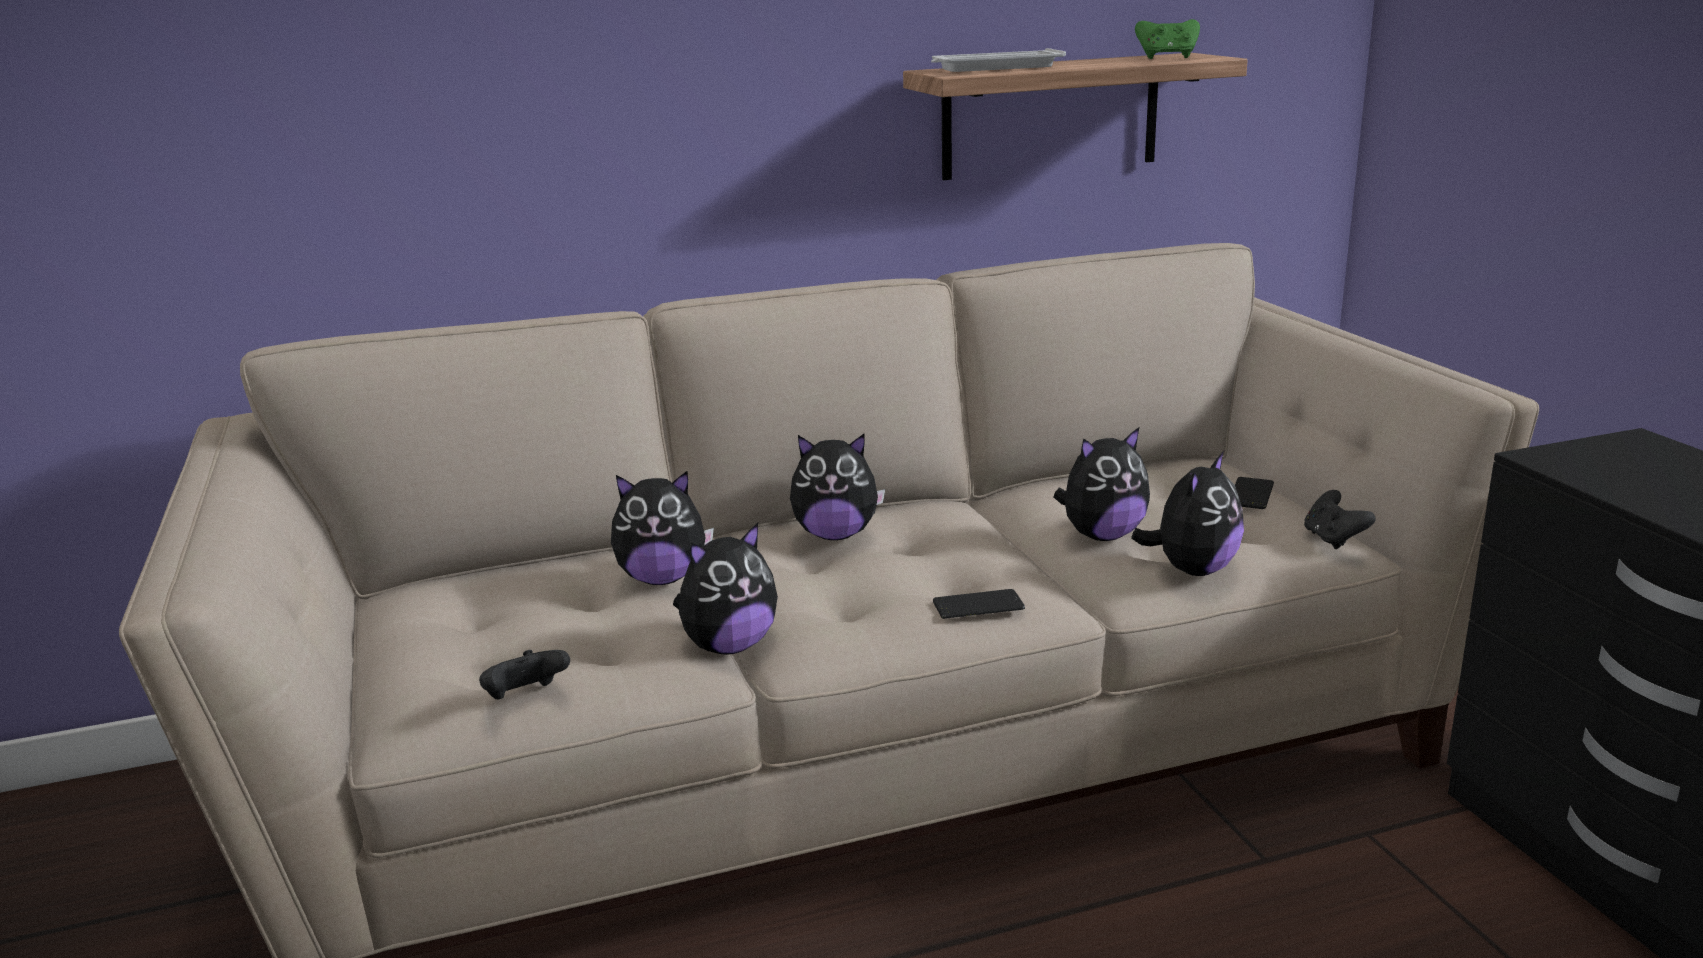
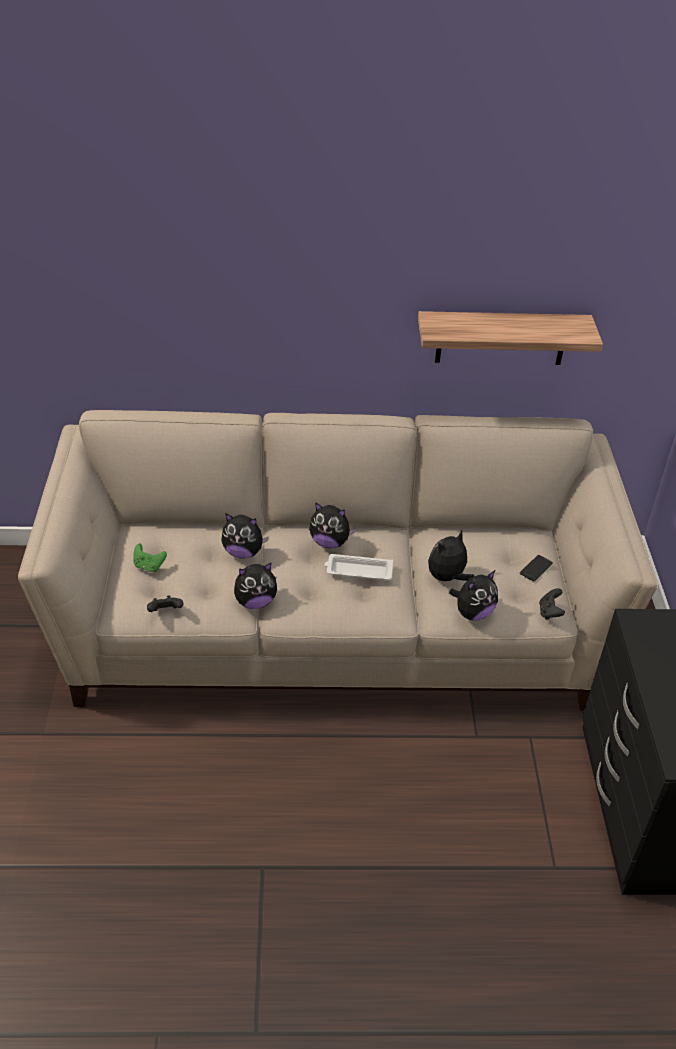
camera: 15 degrees right, 20 degrees up
white tray [931,48,1066,72] -> white tray moved to [325,554,394,580]
phone [933,589,1025,619] -> none
plush toy [1054,427,1150,541] -> plush toy turned 150 degrees clockwise [428,531,474,581]
green game controller [1135,19,1200,59] -> green game controller moved to [133,544,167,572]

